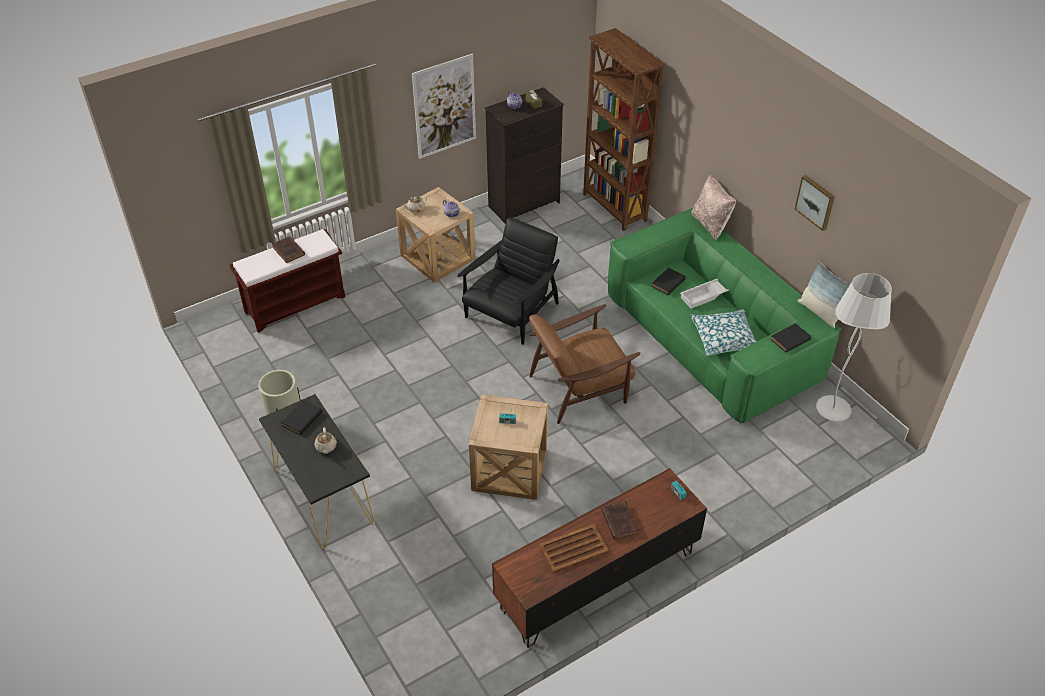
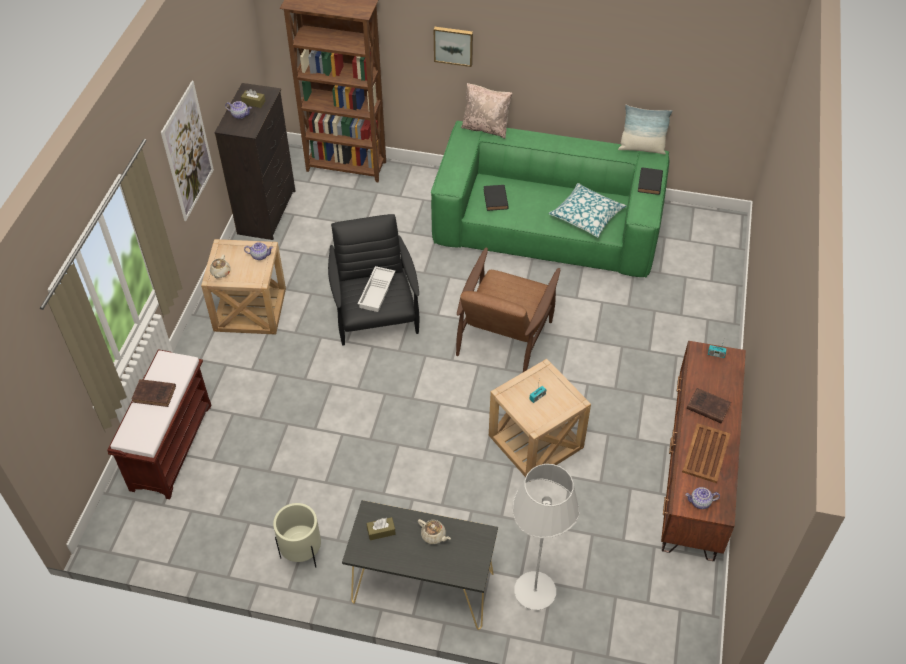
camera: 45 degrees left, 5 degrees up
black book [281,400,322,435] -> brown tissue box [366,517,396,540]
white tray [680,279,729,309] -> white tray moved to [358,266,395,312]
picture [795,175,835,231] -> picture moved to [434,27,473,67]
white floor lamp [816,273,892,421] -> white floor lamp moved to [512,464,579,610]
none -> teapot [685,487,720,509]

